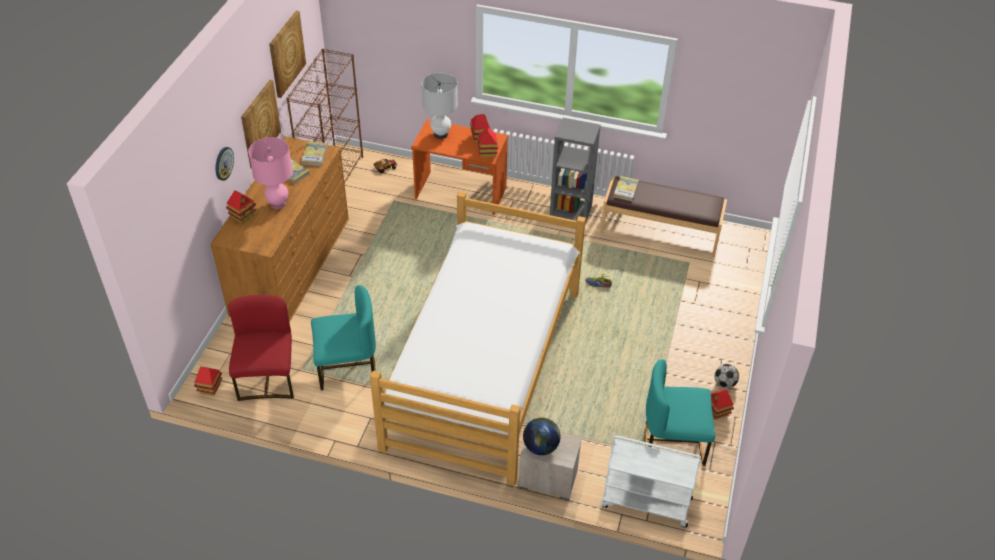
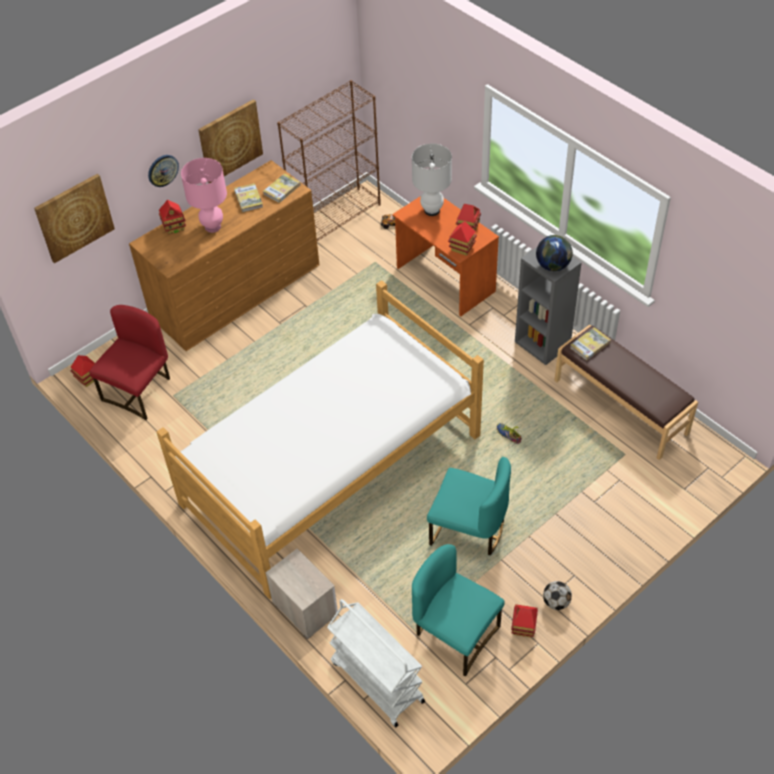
camera: 35 degrees right, 5 degrees up
picture [269,11,306,98] -> picture moved to [34,174,115,263]
turquoise chair [311,285,376,390] -> turquoise chair moved to [427,457,511,555]
globe [523,417,561,455] -> globe moved to [536,235,573,271]

